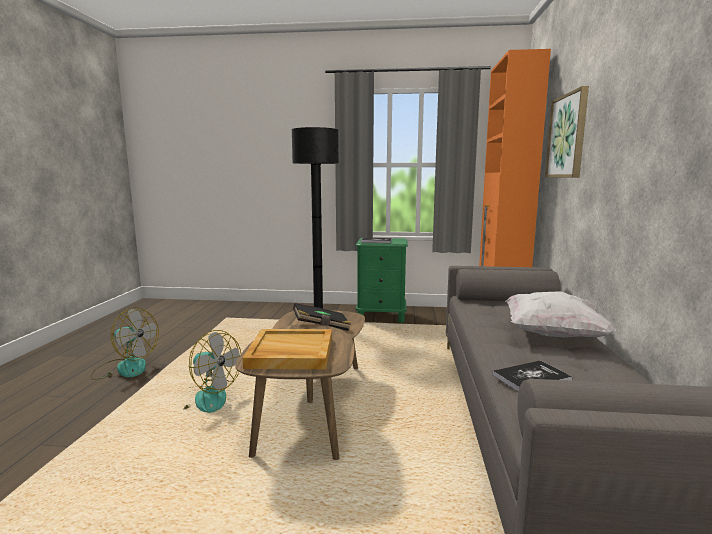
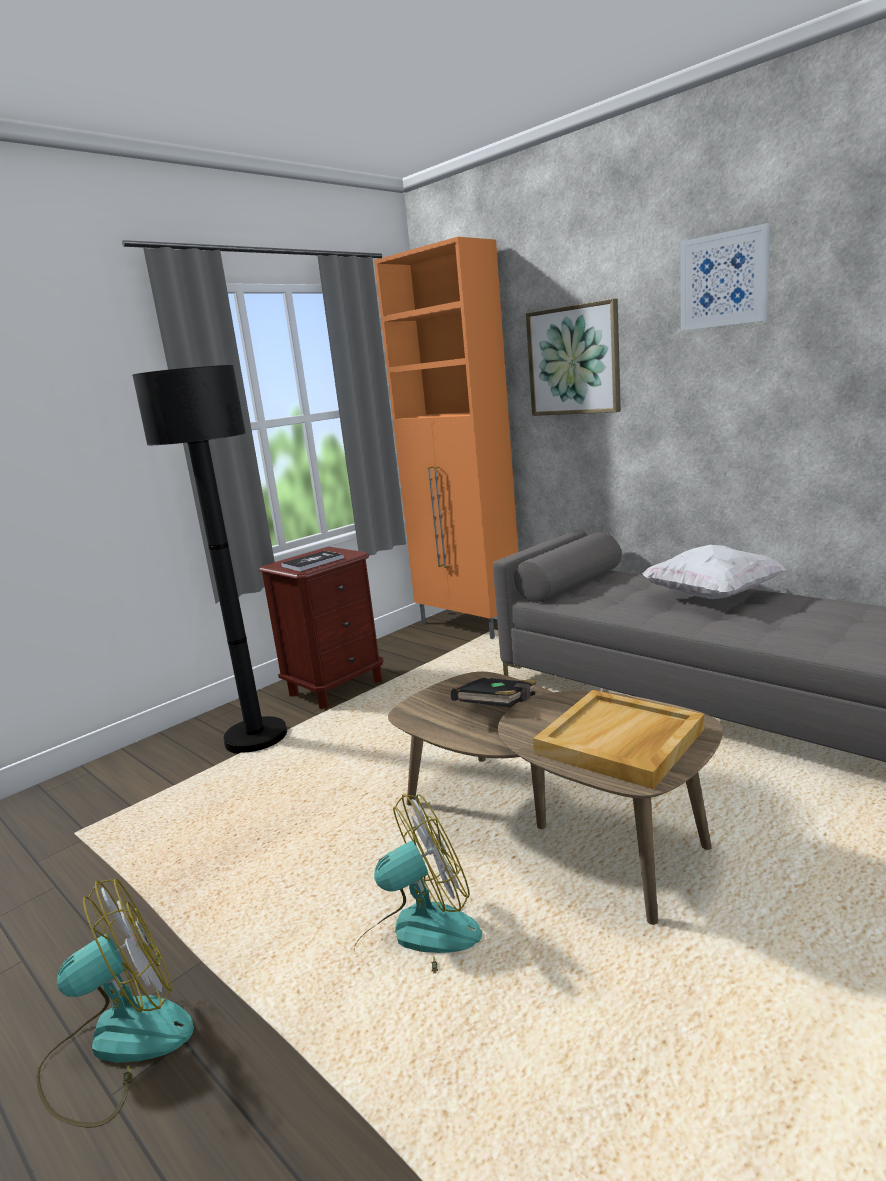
camera: 50 degrees left, 5 degrees up
green nightstand [356,238,408,323] -> brown nightstand [259,547,384,709]
book [492,361,573,391] -> none
none -> picture [680,223,770,331]

